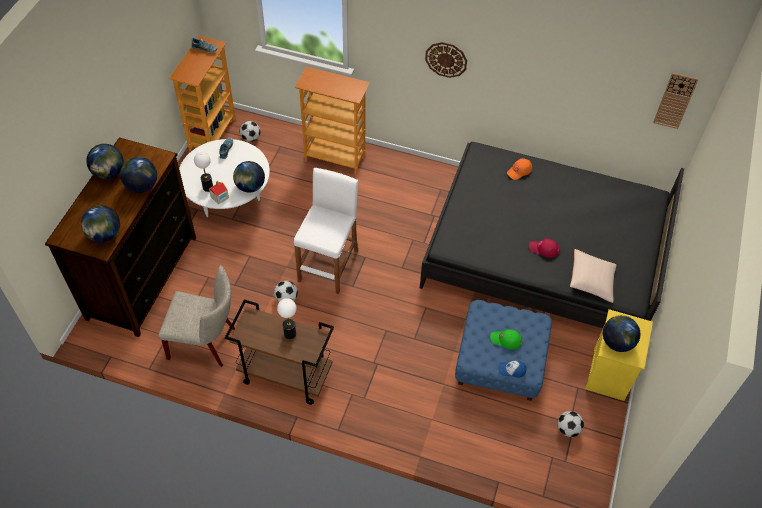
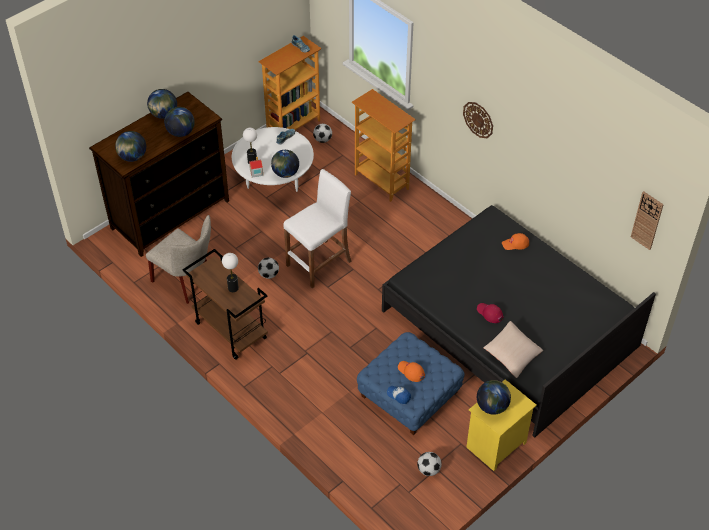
camera: 30 degrees right, 5 degrees down
green cap [490,329,522,350] -> orange cap [398,361,425,382]

